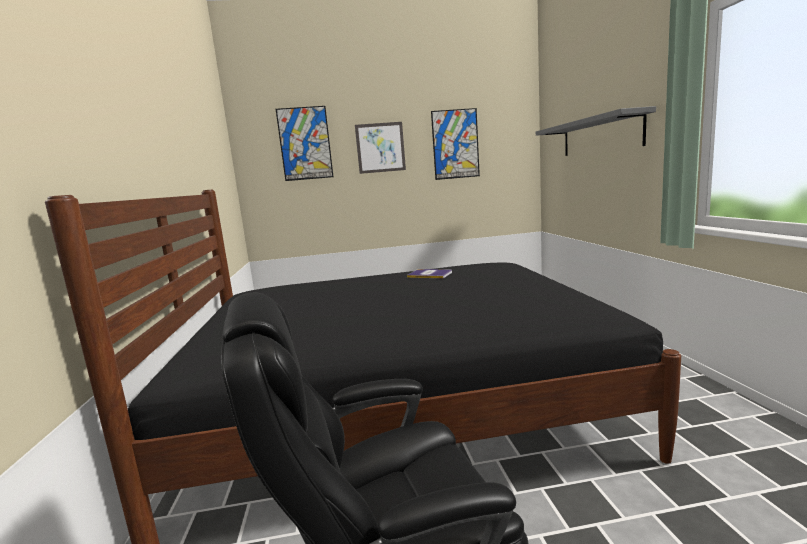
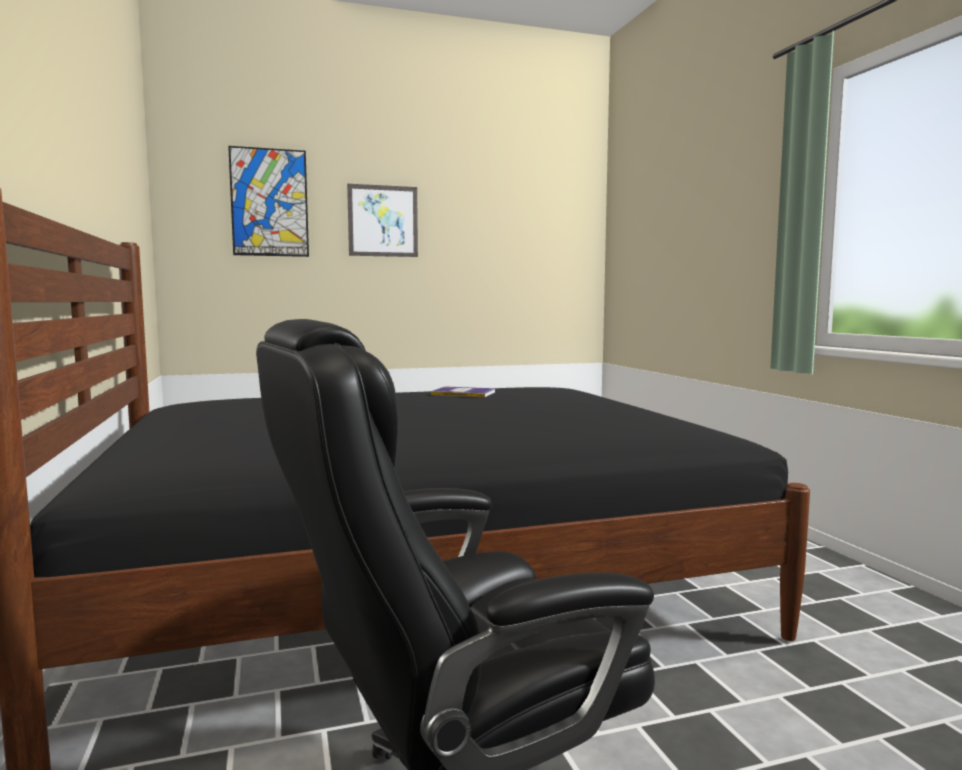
camera: 10 degrees left, 5 degrees down
picture [431,108,480,180] -> none
grey shelf [536,106,656,156] -> none

